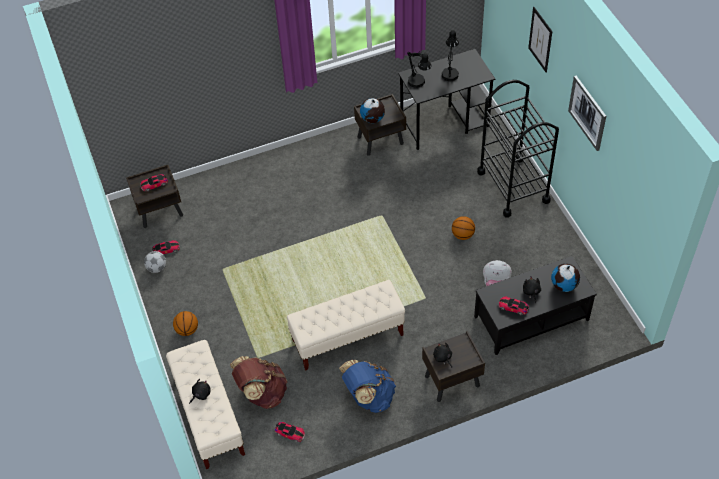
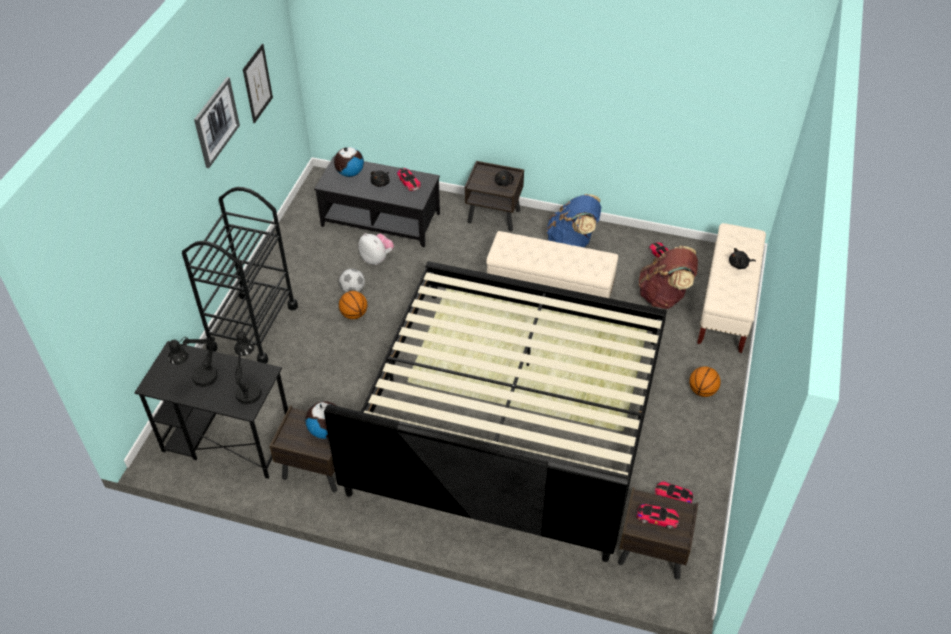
camera: 145 degrees left, 5 degrees down
football [144,251,166,273] -> football moved to [339,269,365,293]
picture [528,7,552,73] -> picture moved to [243,44,273,124]
none -> bed [324,261,667,562]

